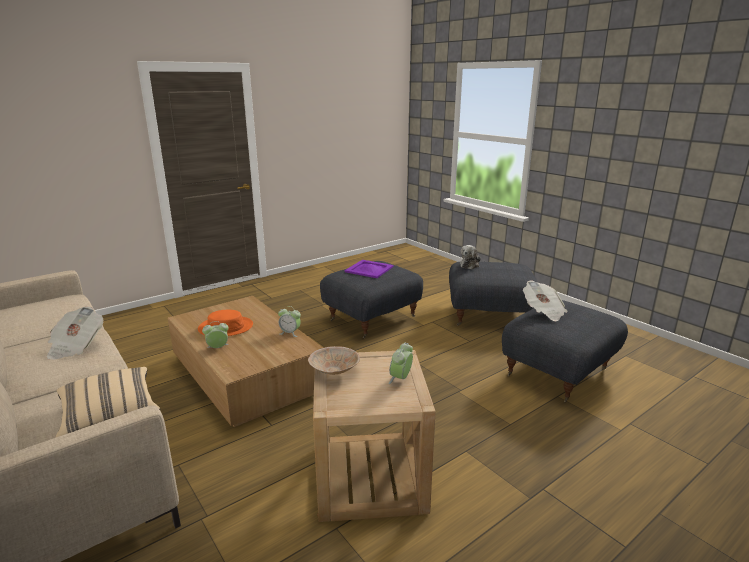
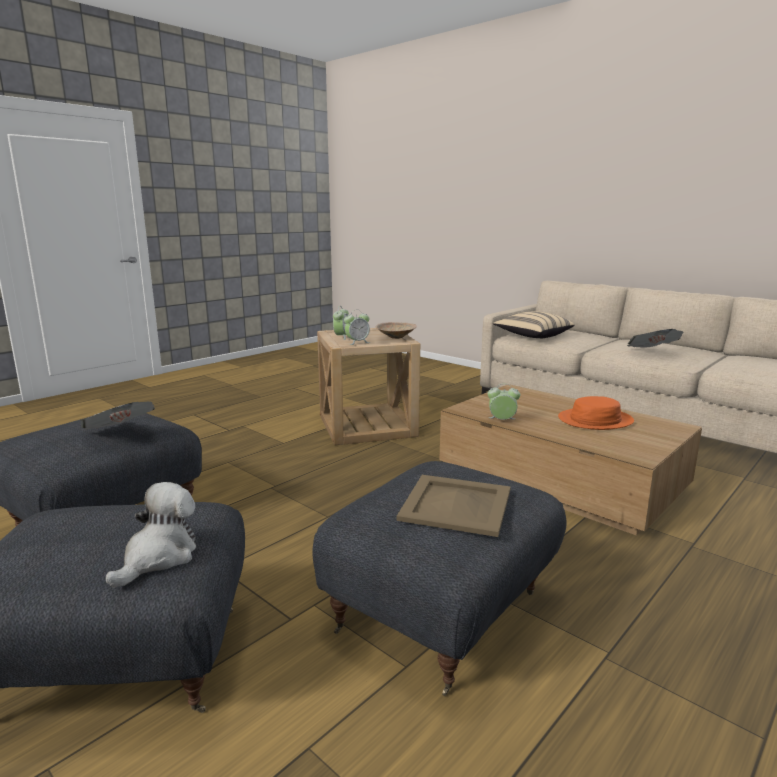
camera: 170 degrees right, 5 degrees down
alarm clock [202,321,229,348] -> alarm clock moved to [344,310,370,345]
purple tray [345,260,394,278] -> beige tray [396,475,511,537]

